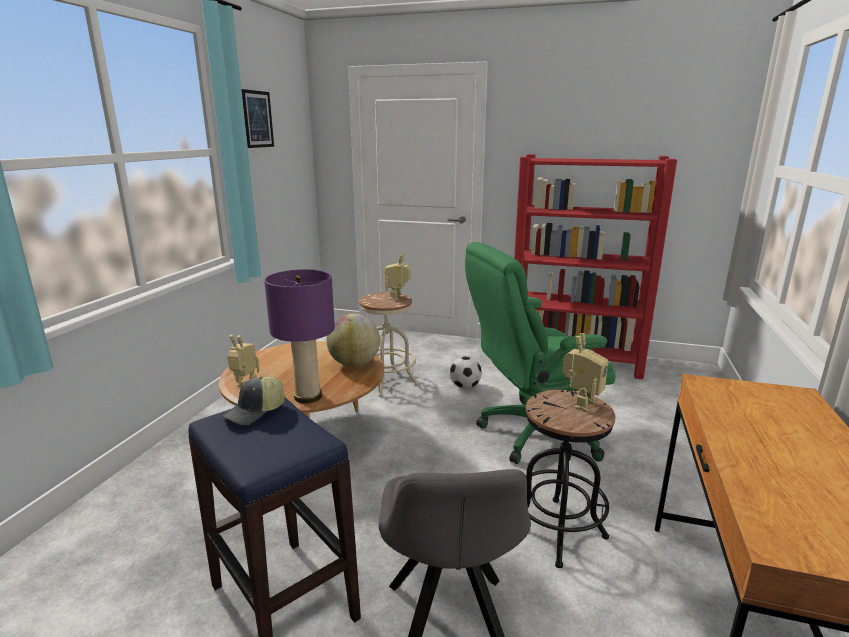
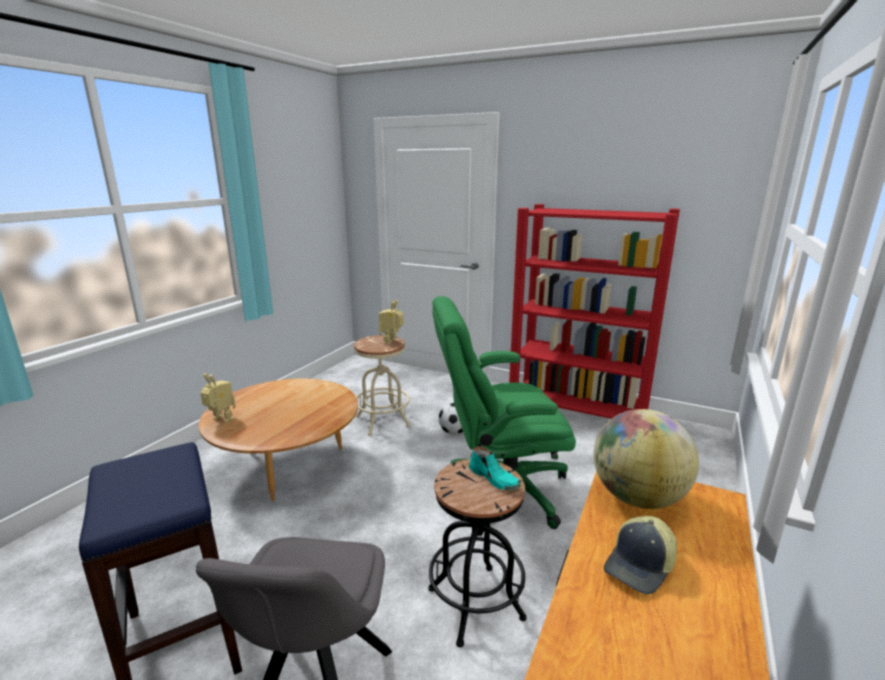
camera: 10 degrees right, 0 degrees up
cap [222,377,285,425] -> cap moved to [604,516,677,594]
picture [241,89,274,148] -> none
purple table lamp [264,269,335,404] -> none
globe [326,314,380,367] -> globe moved to [594,409,699,509]
toy robot [562,333,609,412] -> turquoise shoe [469,446,521,490]

